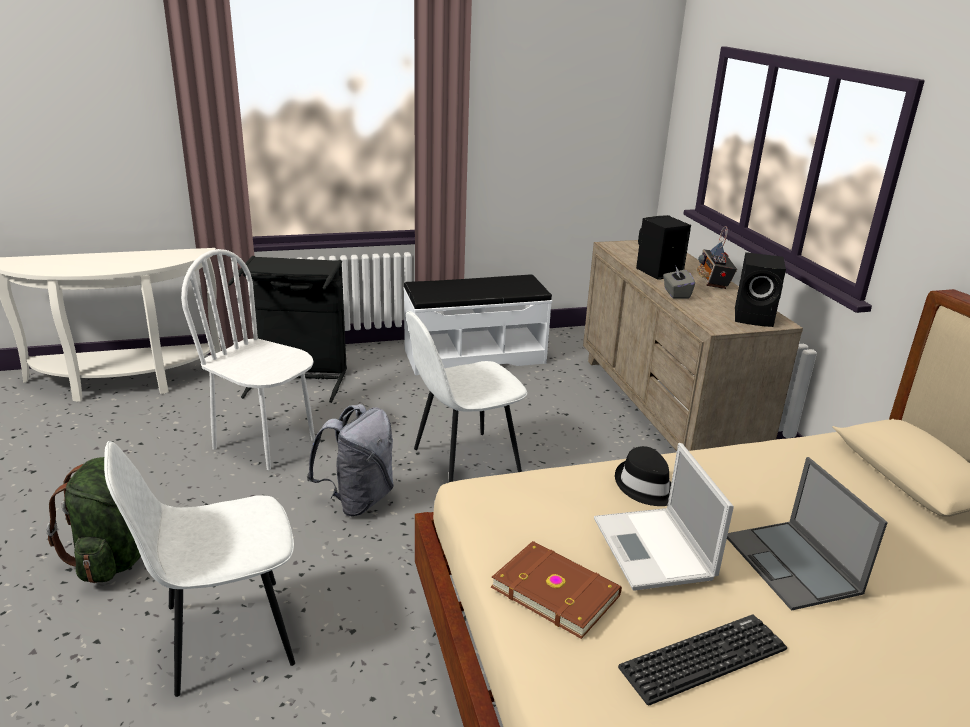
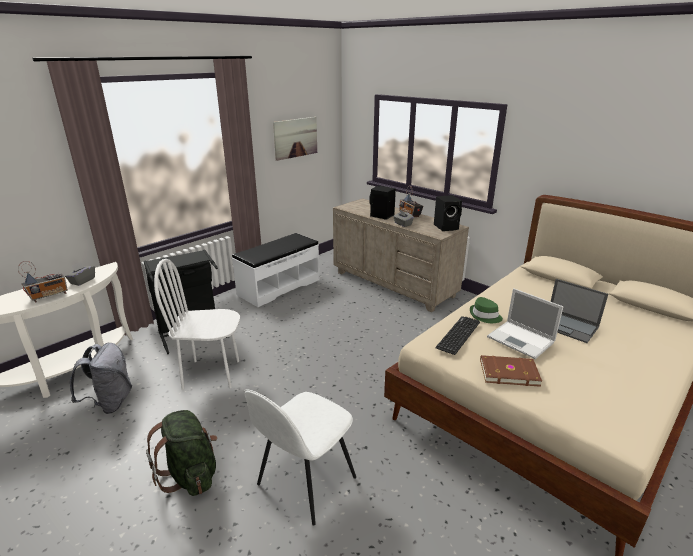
camera: 30 degrees left, 0 degrees up
grey backpack [307,404,394,516] -> grey backpack moved to [70,343,132,414]
white chair [406,311,527,483] -> none
black hat [615,446,671,506] -> green hat [470,297,503,323]
keyboard [618,614,787,705] -> keyboard moved to [435,316,480,355]
none -> radio [18,261,68,303]
none -> grey tissue box [65,262,95,286]
none -> picture [273,117,317,161]

